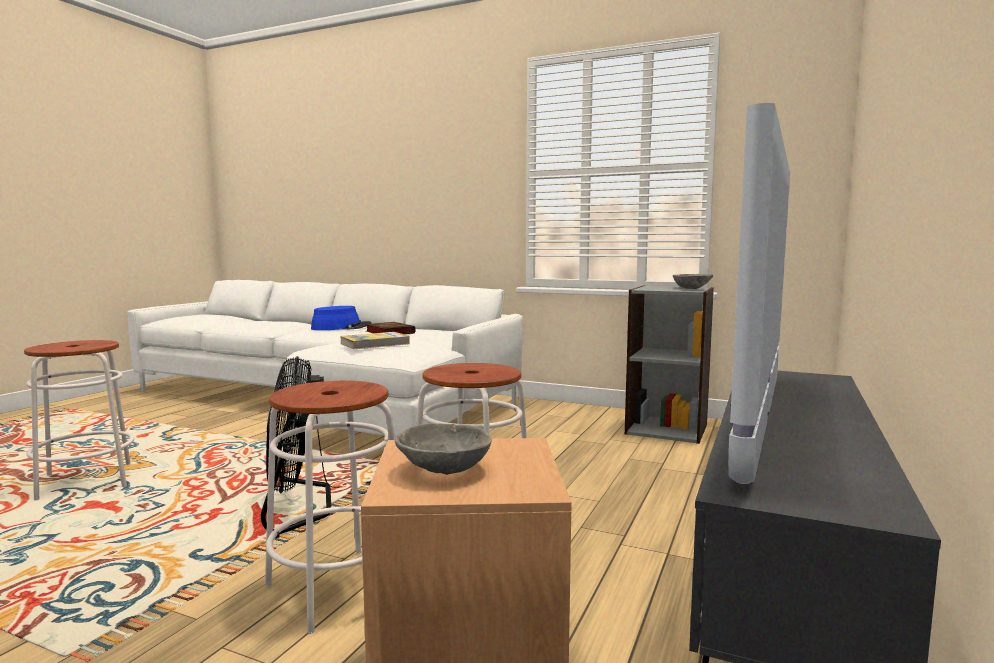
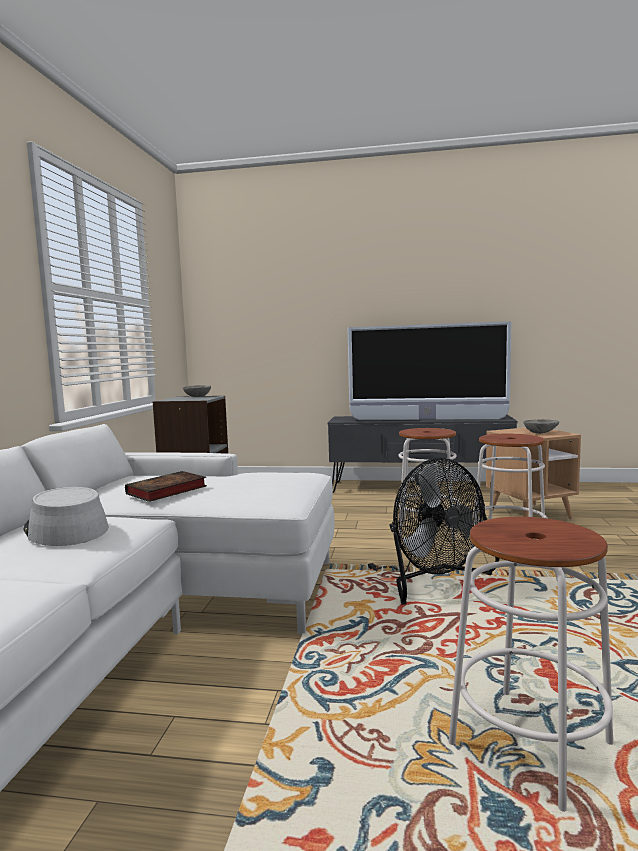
camera: 105 degrees left, 0 degrees up
blue hat [311,306,371,330] -> grey hat [24,487,108,546]
book [341,332,410,349] -> none

